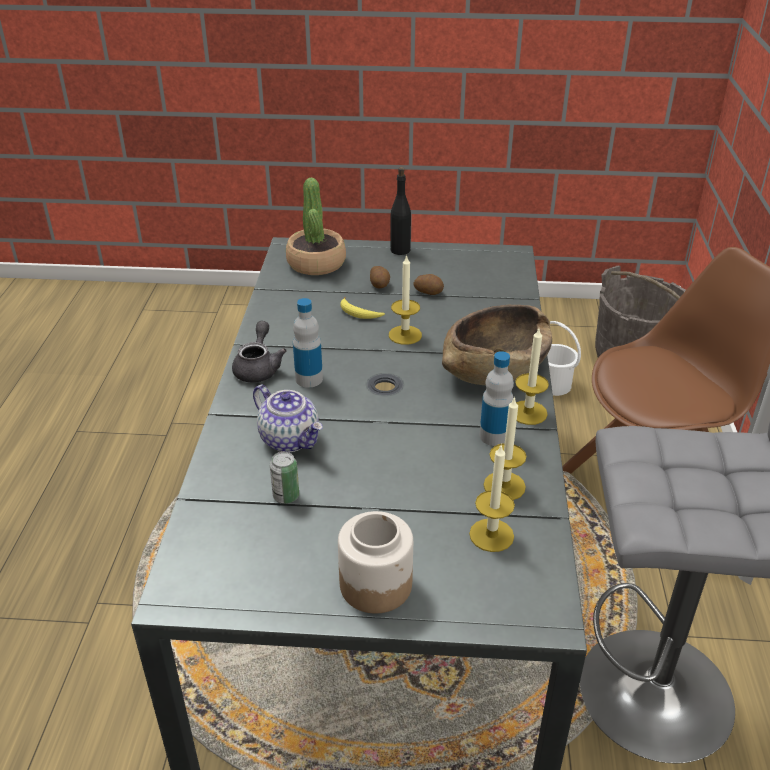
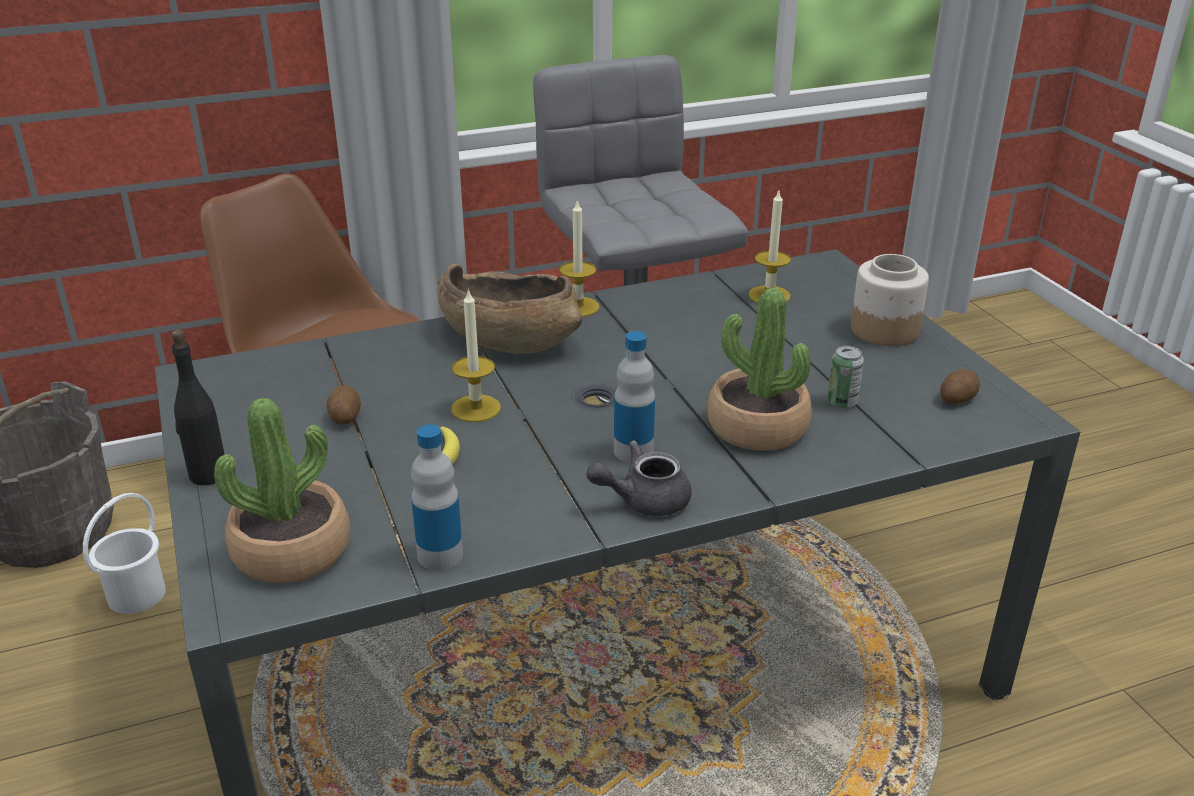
camera: 115 degrees left, 5 degrees down
teapot [253,385,323,452] -> potted plant [708,288,812,451]
potato [370,266,390,288] -> potato moved to [940,369,980,404]
bottle [479,351,514,446] -> bottle moved to [411,424,463,570]
candle [483,396,526,500] -> none

